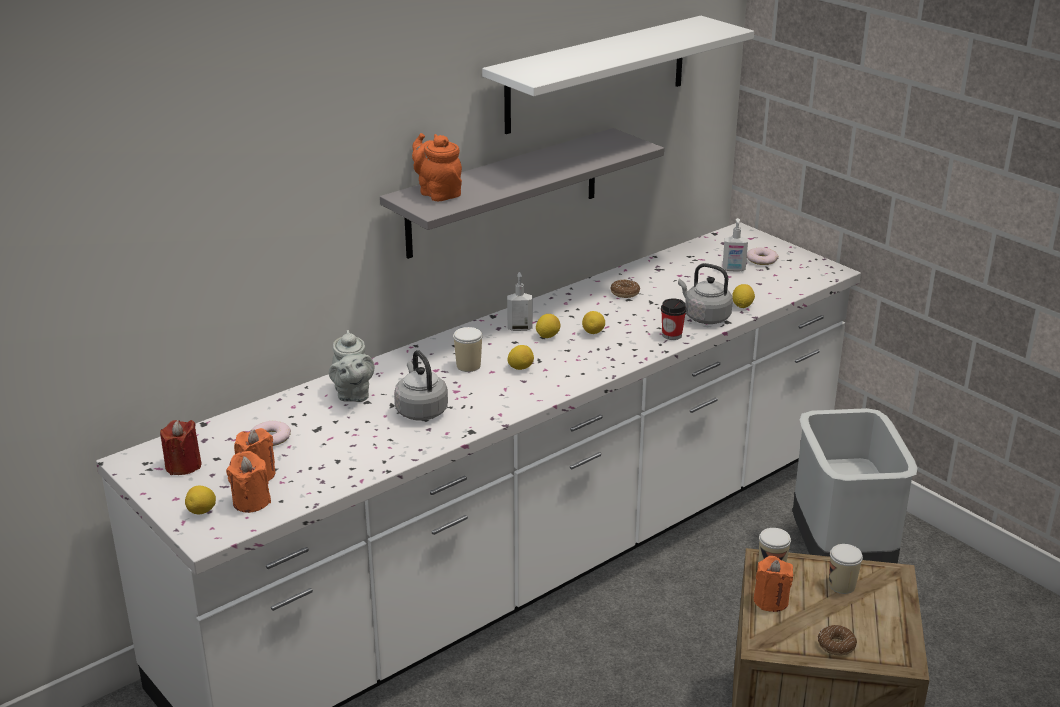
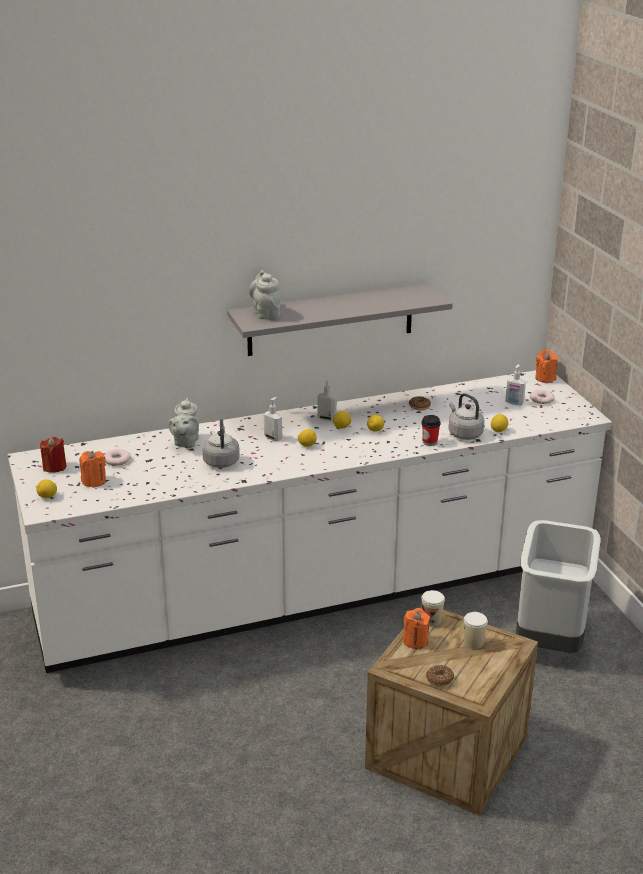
camera: 20 degrees right, 0 degrees up
orange candle [226,451,271,513] -> orange candle moved to [535,350,558,383]
orange teapot [412,133,462,201] -> grey teapot [249,270,280,319]
cup [453,327,483,372] -> soap dispenser [264,397,282,441]
white shelf [482,16,754,134] -> none

